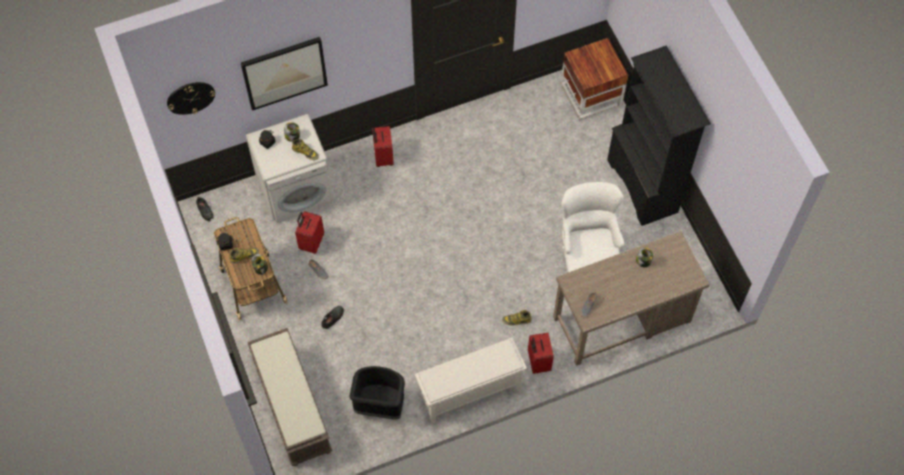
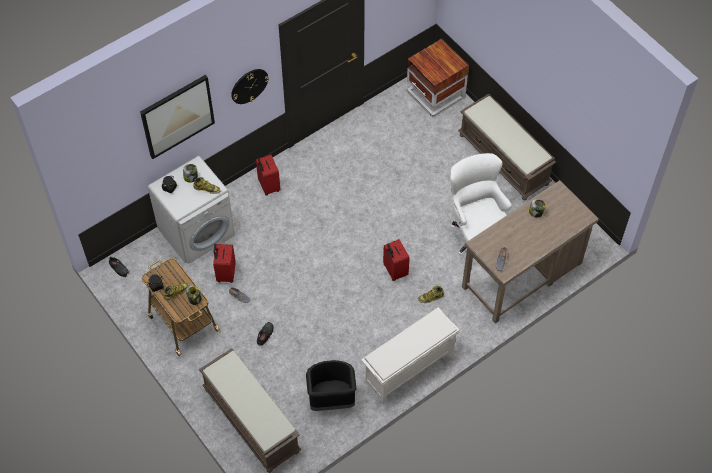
camera: 15 degrees left, 5 degrees down
wall clock [167,82,215,115] -> wall clock moved to [231,69,269,104]
red suitcase [528,333,554,374] -> red suitcase moved to [383,239,410,281]
black bookcase [607,46,711,226] -> brown bench [458,94,556,200]

